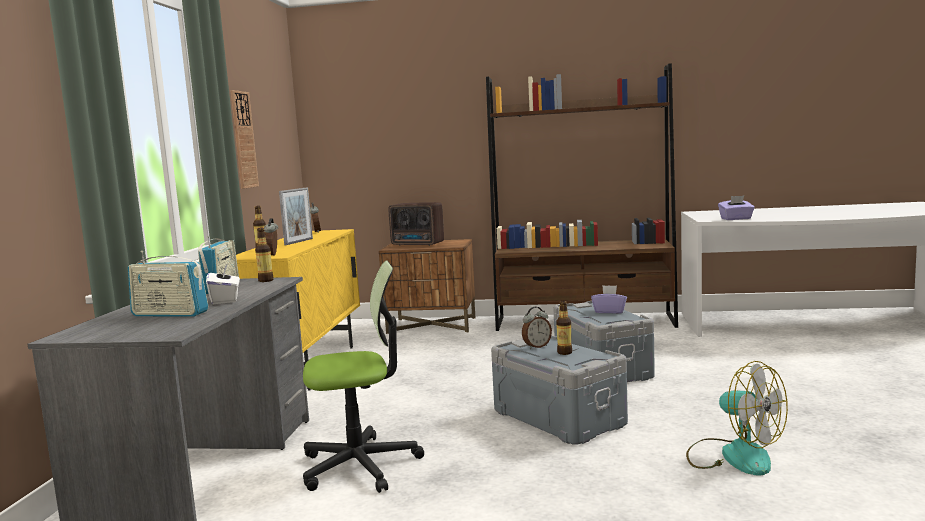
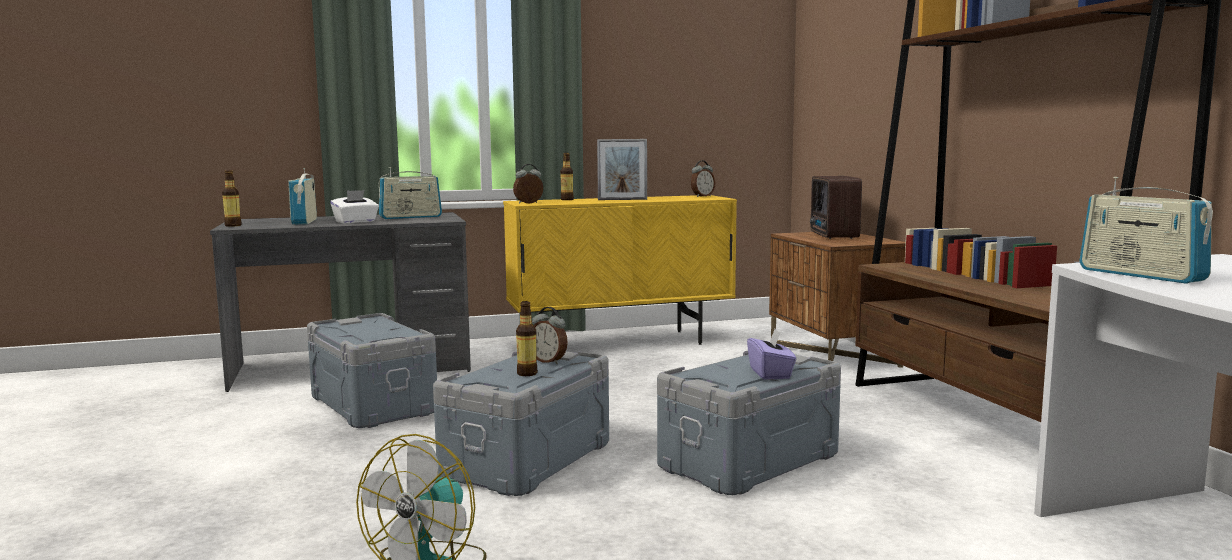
camera: 65 degrees right, 0 degrees up
wall clock [230,90,259,189] -> none
bottle [255,228,274,282] -> bottle moved to [222,170,242,227]
office chair [303,261,424,493] -> grey storage box [307,313,437,428]
purple tissue box [718,196,755,220] -> radio [1080,177,1213,284]

